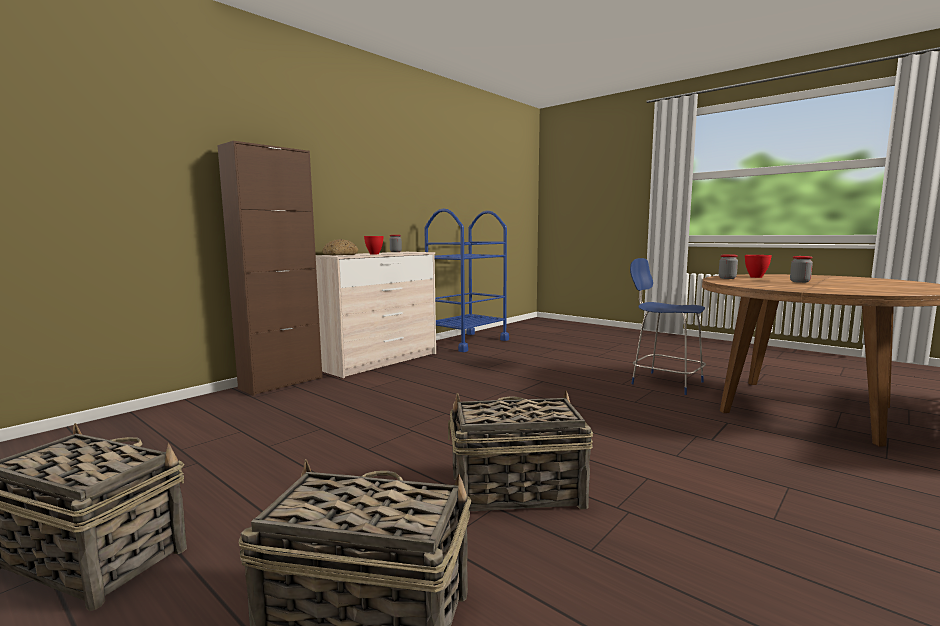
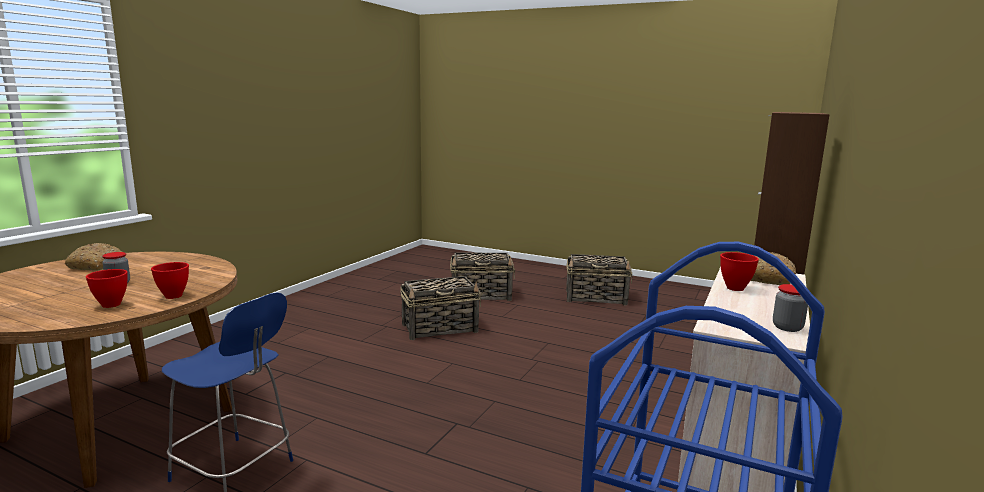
camera: 165 degrees right, 5 degrees up
jar [719,254,738,279] -> red bowl [151,262,189,299]
none -> bread [65,243,122,271]

